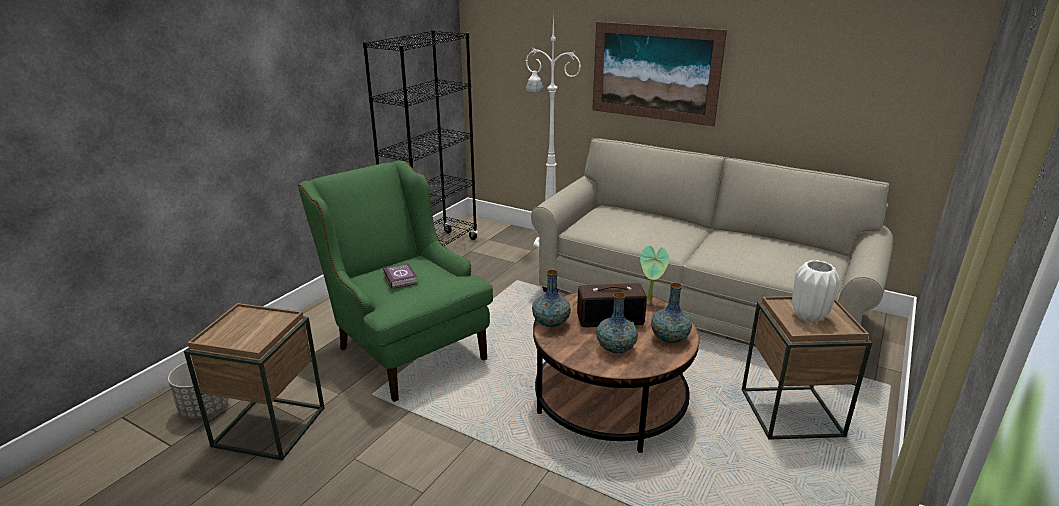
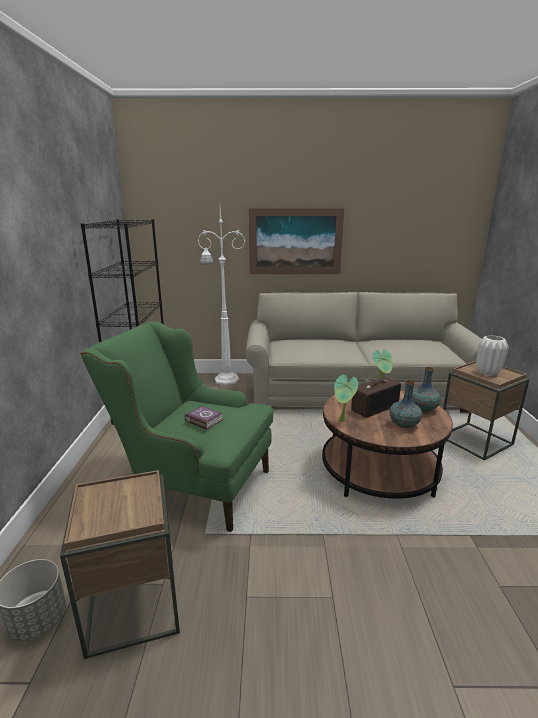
camera: 30 degrees left, 5 degrees down
vase [532,270,571,328] -> potted plant [334,375,358,422]

